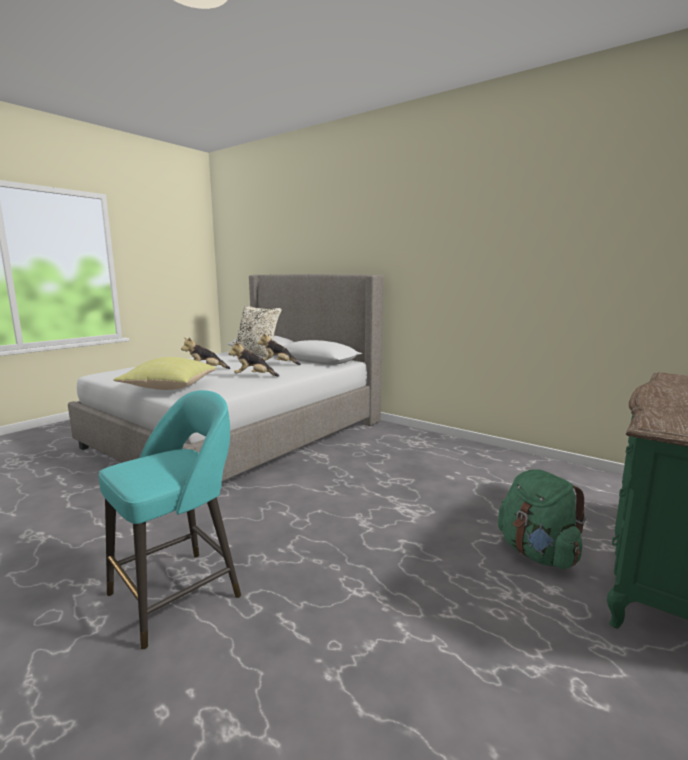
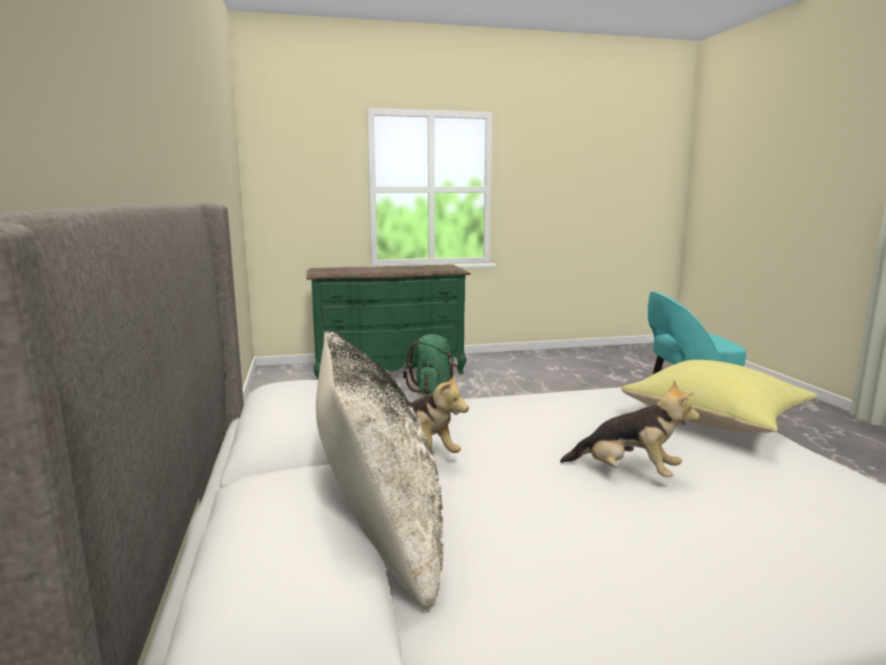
camera: 140 degrees left, 0 degrees up
plush toy [229,342,279,377] -> none

